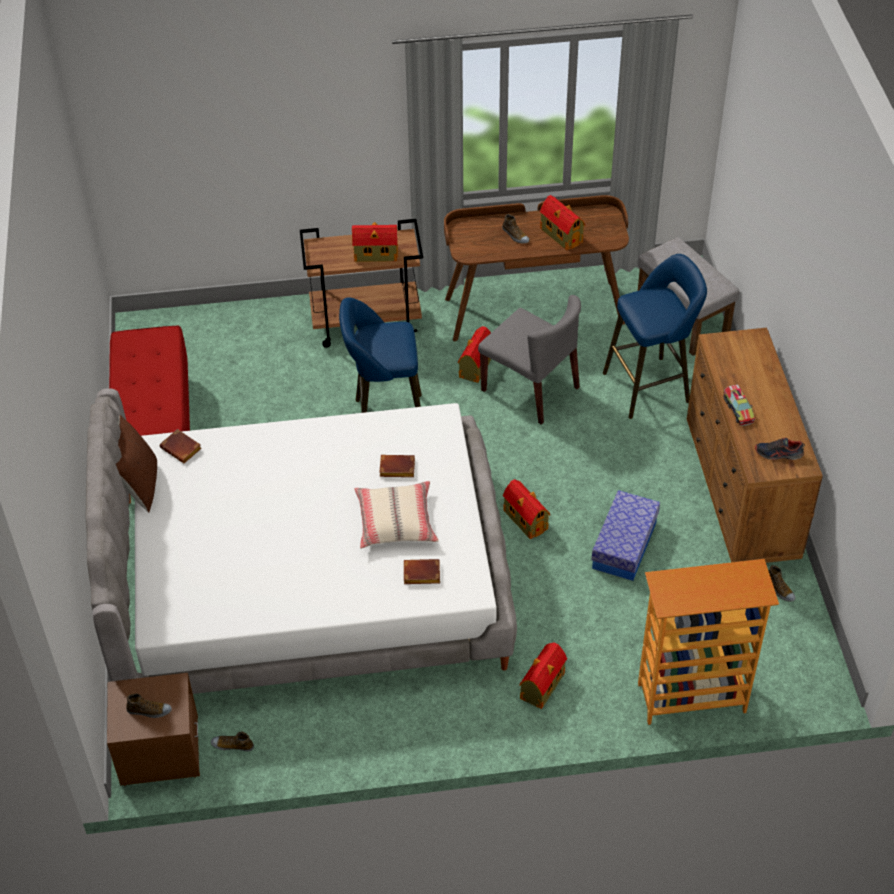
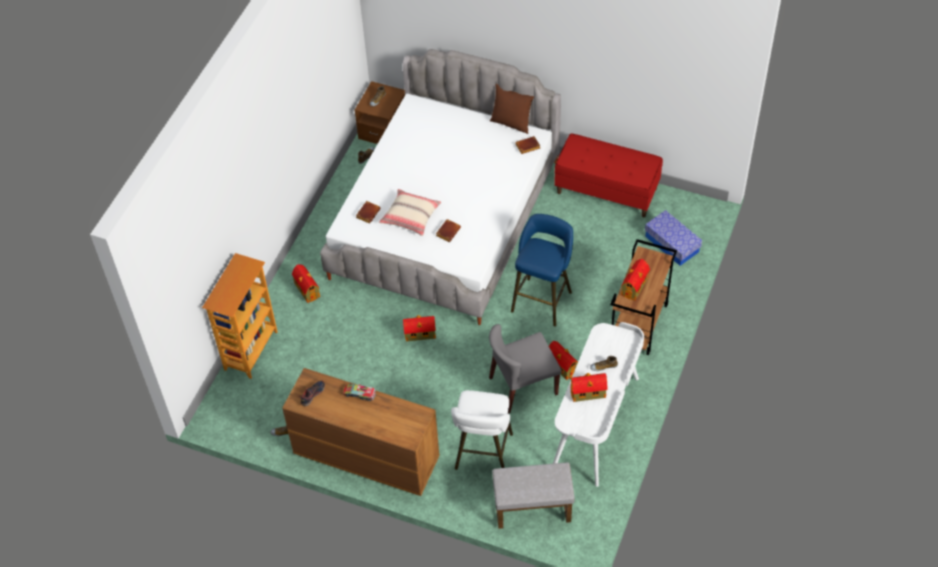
camera: 120 degrees right, 5 degrees up
brown desk [444,195,629,341] -> white desk [553,322,644,487]
storage box [591,490,660,581] -> storage box moved to [645,210,702,266]
blue stool [603,254,707,419] -> white stool [451,390,513,470]

